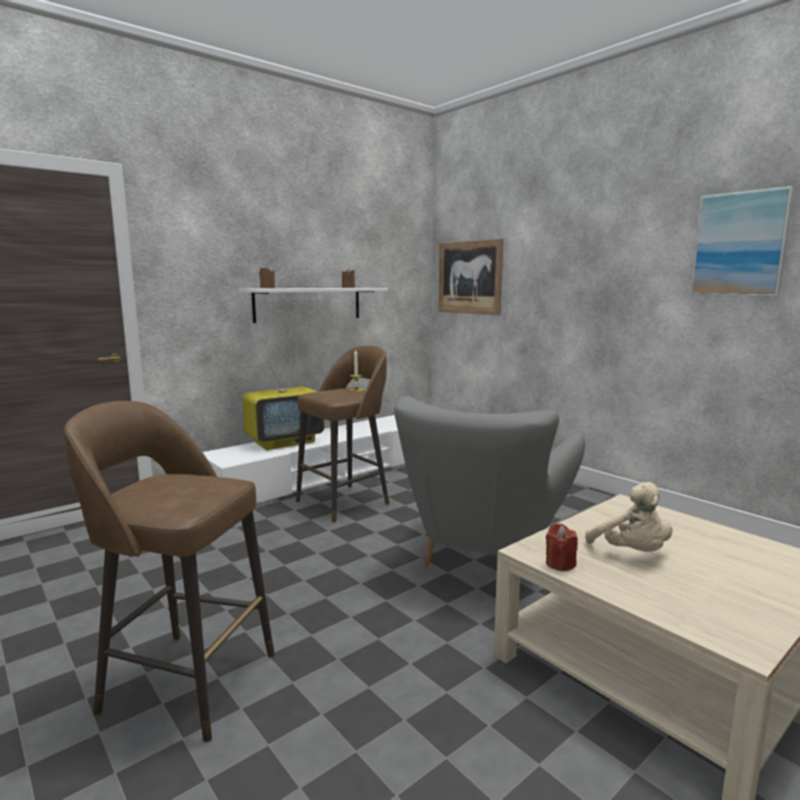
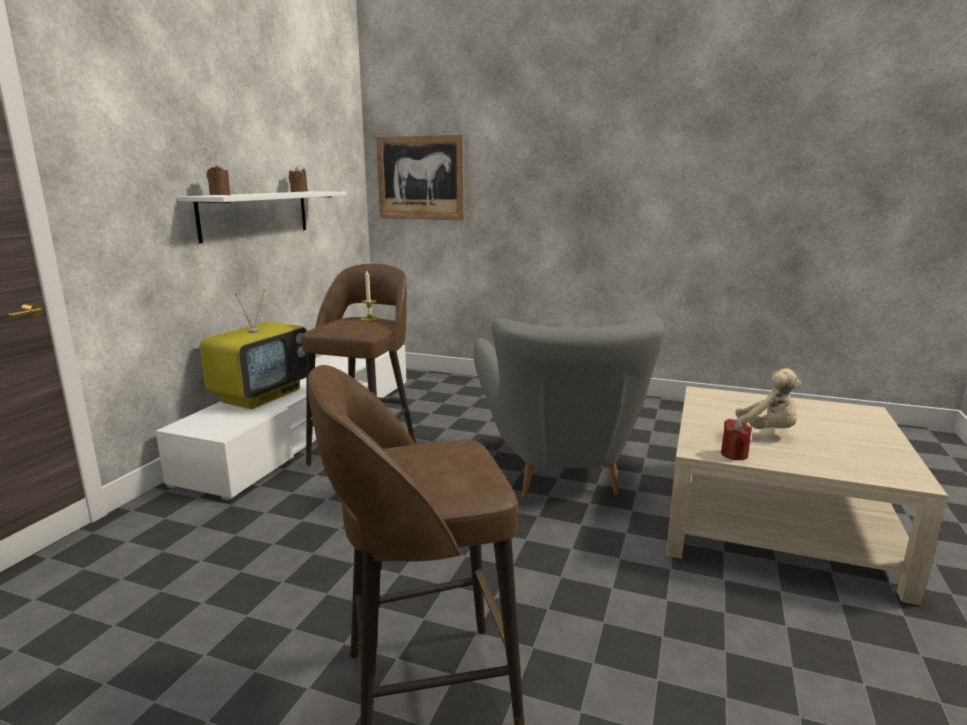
camera: 30 degrees left, 5 degrees up
picture [690,186,794,296] -> none

